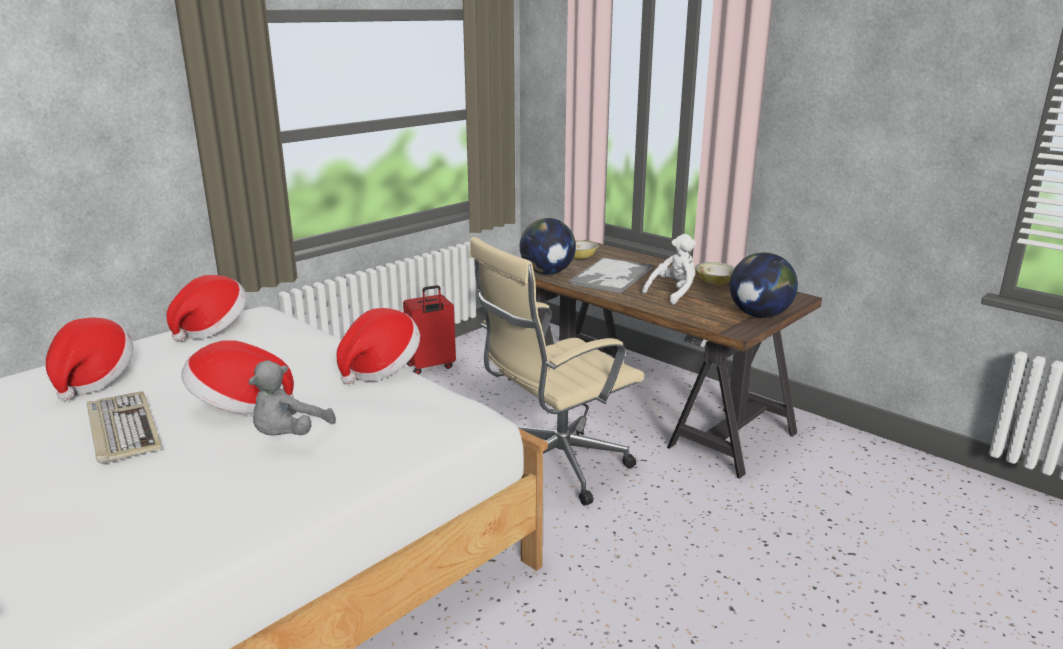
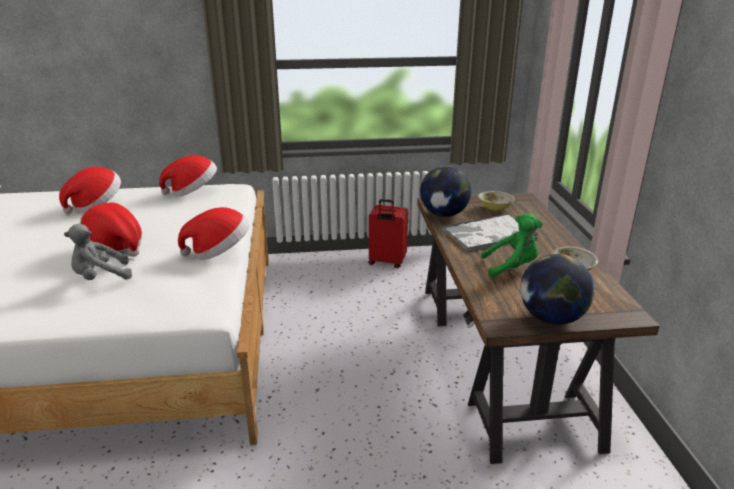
camera: 40 degrees right, 5 degrees up
keyboard [87,391,162,464] -> none
beige office chair [469,237,644,506] -> none
white plush toy [642,234,696,305] -> green plush toy [481,213,543,278]

